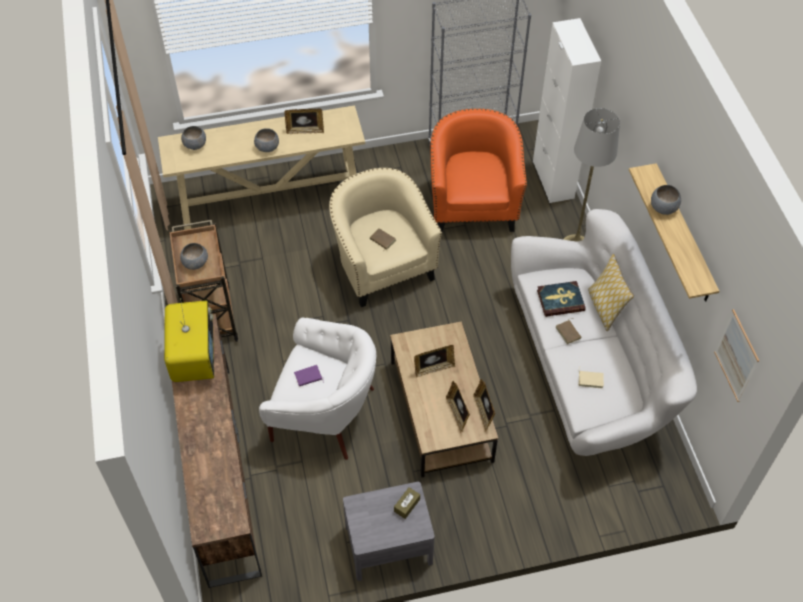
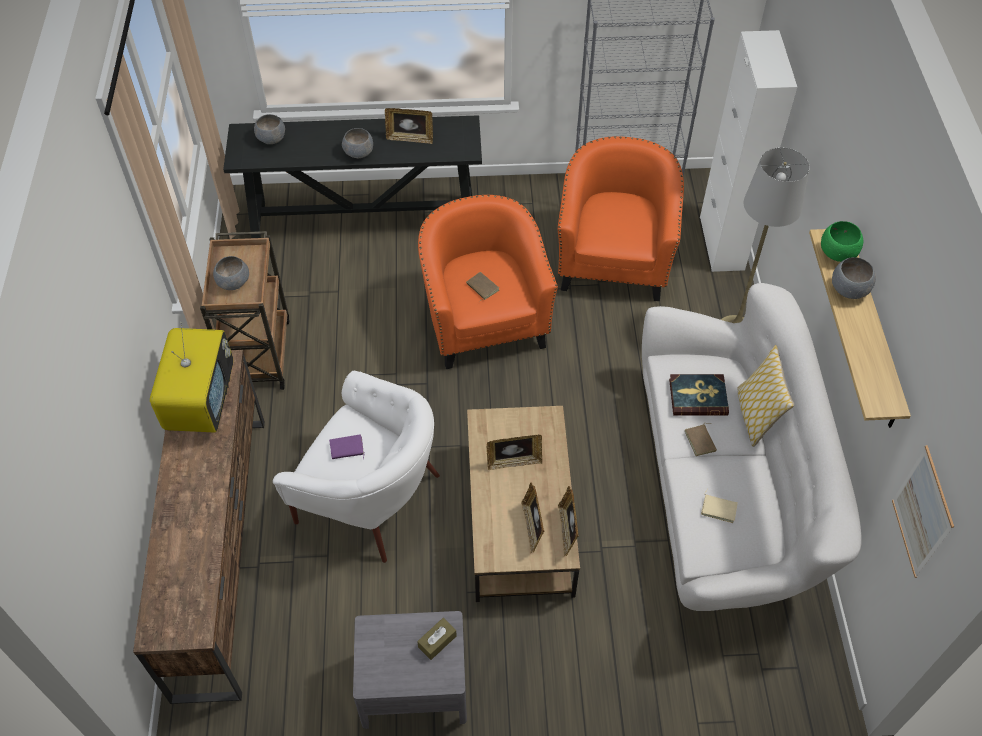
camera: 10 degrees right, 0 degrees up
beige console table [158,105,365,230] -> black console table [223,115,482,238]
beige armchair [329,168,442,307] -> orange armchair [418,195,558,369]
none -> green bowl [821,221,863,262]

